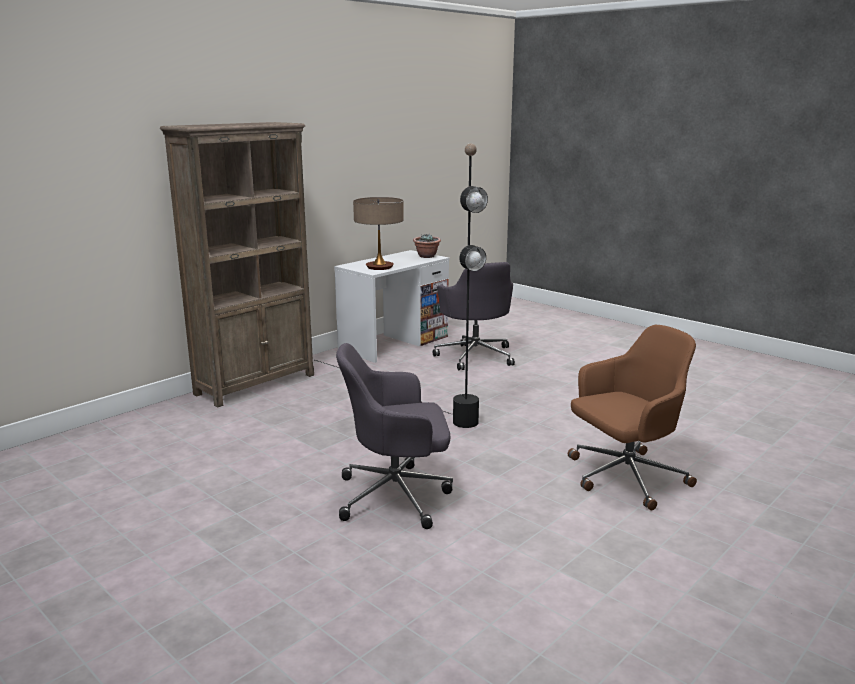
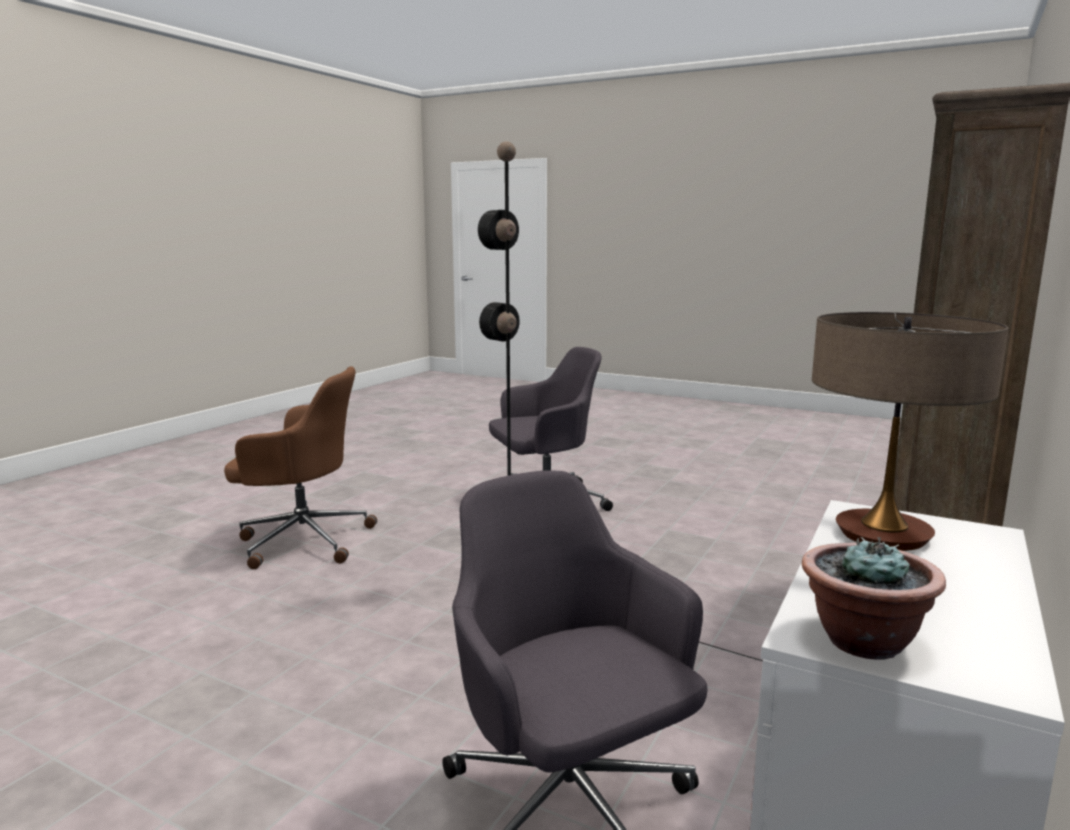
camera: 165 degrees right, 5 degrees down
brown office chair [568,325,697,510] -> brown office chair turned 135 degrees counterclockwise [224,366,377,569]

